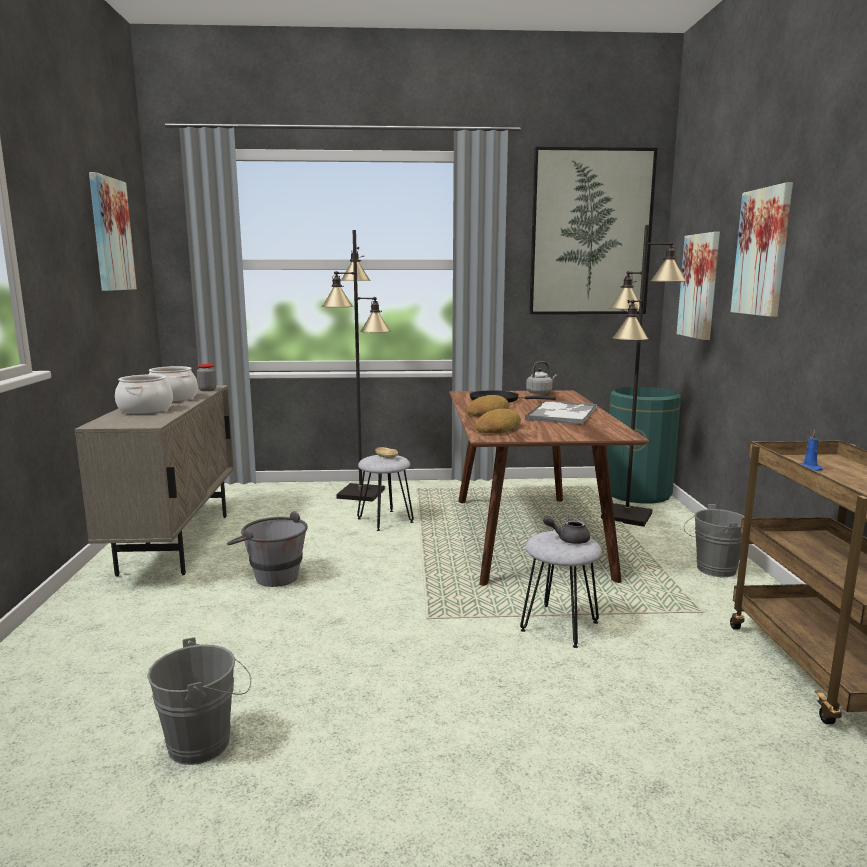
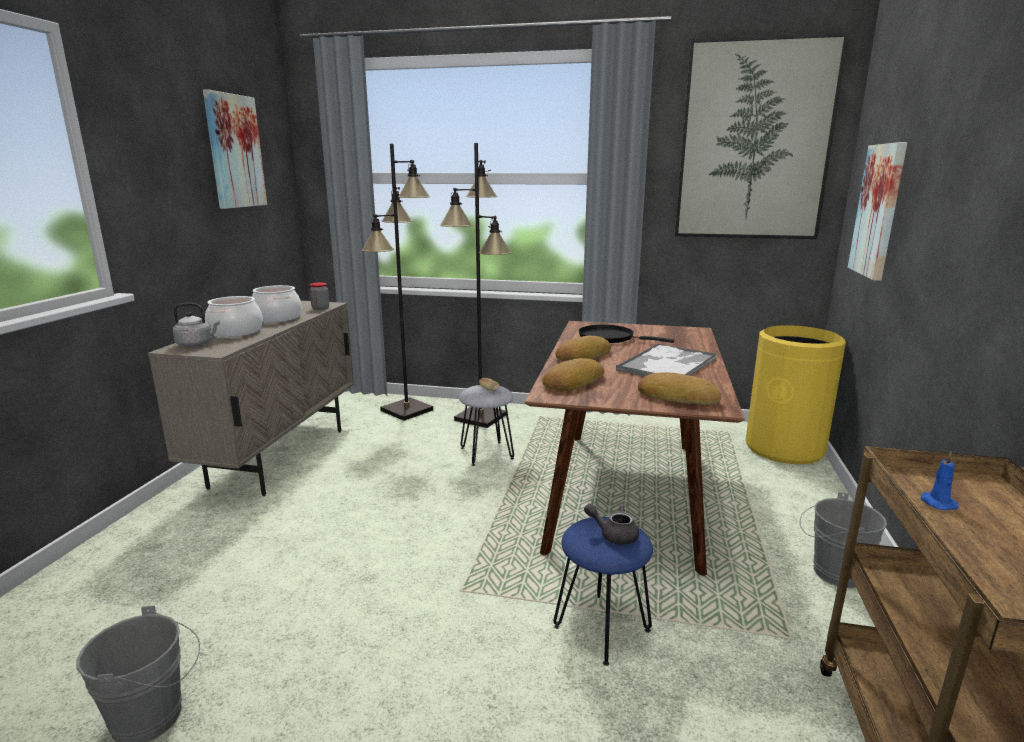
camera: 15 degrees right, 5 degrees up
grey bucket [227,511,308,587] -> none
grey stool [520,531,602,648] -> blue stool [553,517,653,666]
grey kettle [526,361,557,394] -> grey kettle moved to [173,303,220,347]
black floor lamp [601,225,686,527] -> black floor lamp moved to [362,143,433,421]
green trash can [607,387,681,504] -> yellow trash can [746,325,846,465]
picture [731,183,793,317] -> none
none -> bread [638,372,722,405]

